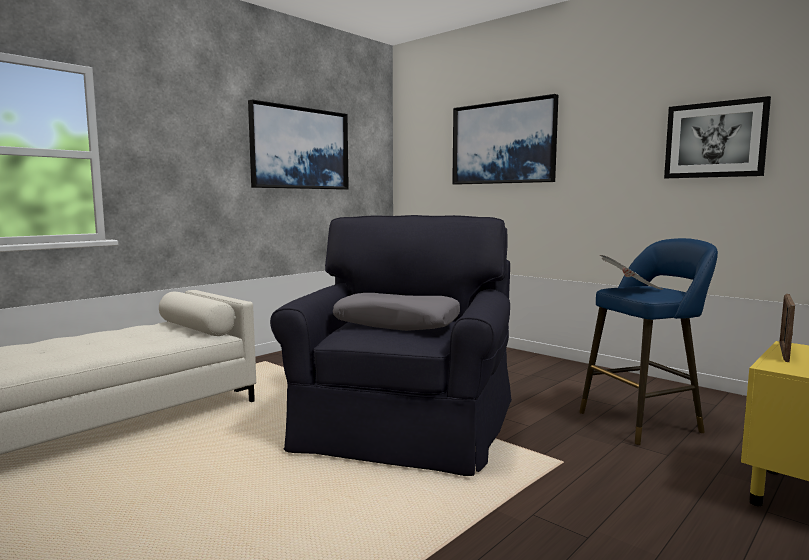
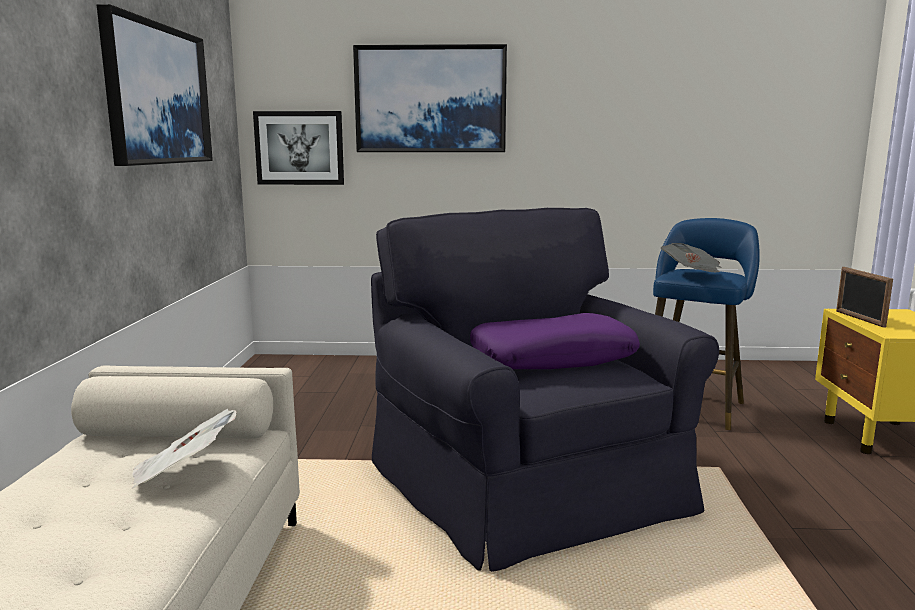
camera: 40 degrees left, 5 degrees up
grey pillow [333,293,460,331] -> purple pillow [470,313,640,369]
picture [664,96,771,178] -> picture moved to [253,111,344,185]
none -> newspaper [132,409,237,489]

